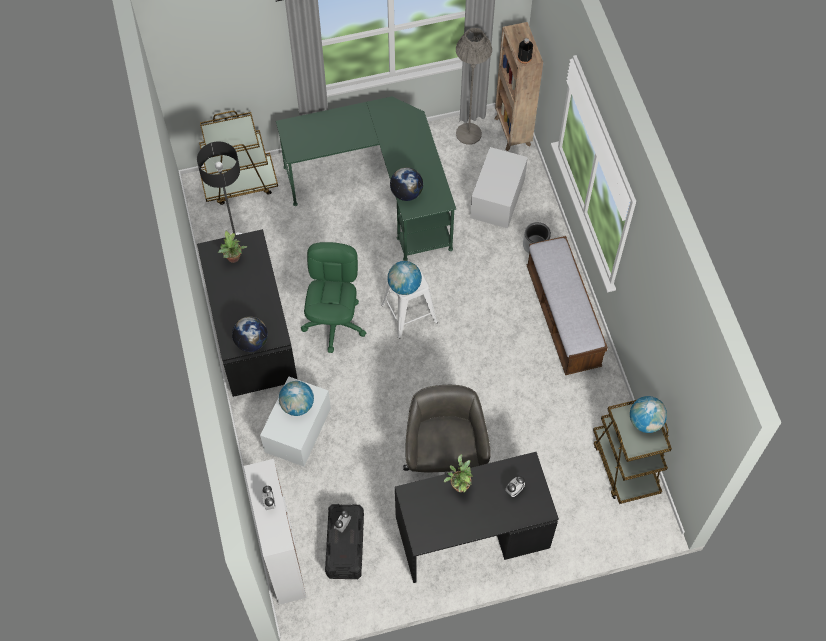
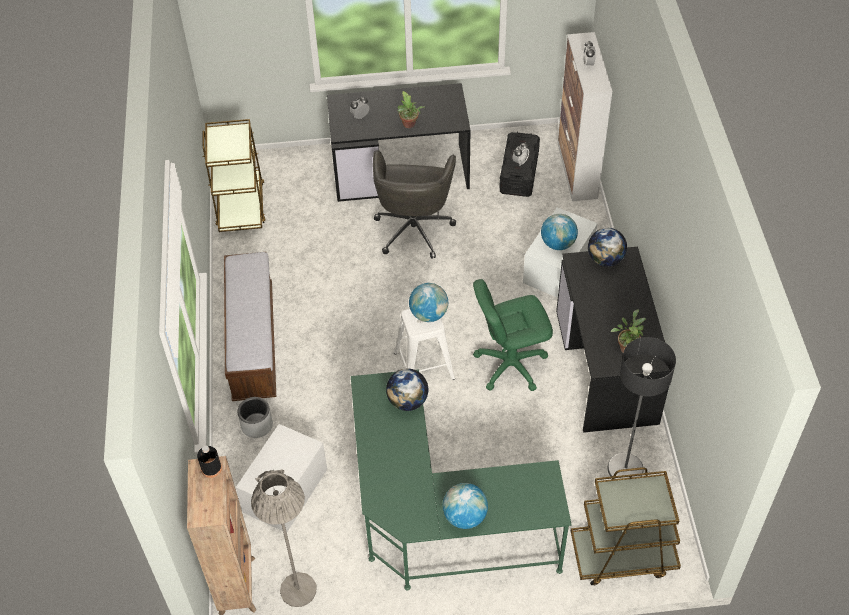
camera: 170 degrees left, 10 degrees down
green office chair [301,242,366,353] -> green office chair turned 60 degrees clockwise [473,279,553,391]
globe [630,396,667,433] -> globe moved to [443,483,488,529]

